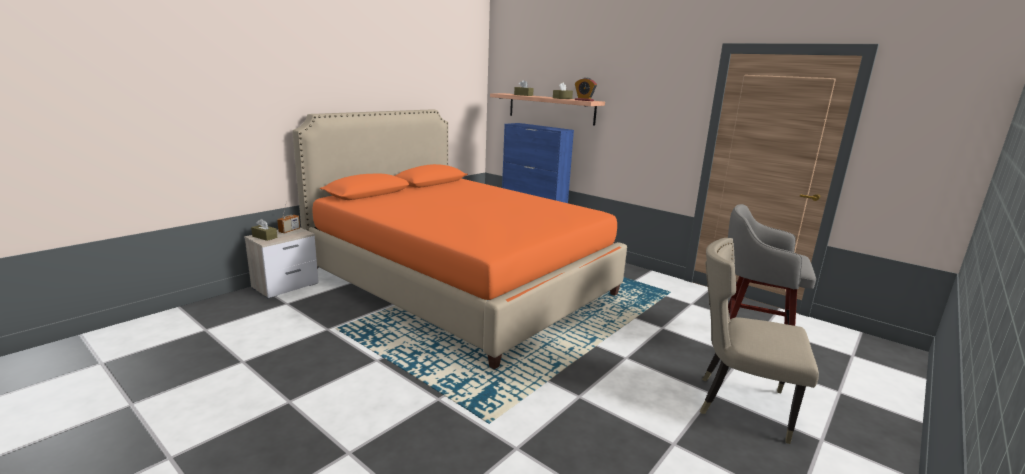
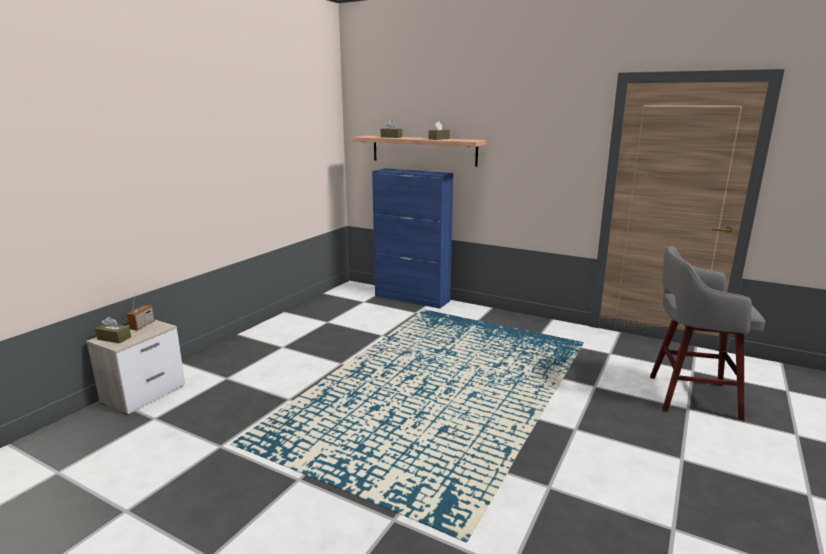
camera: 10 degrees left, 0 degrees up
orange bed [292,109,627,369] -> none
alarm clock [575,78,597,101] -> none
beige chair [700,238,819,444] -> none

